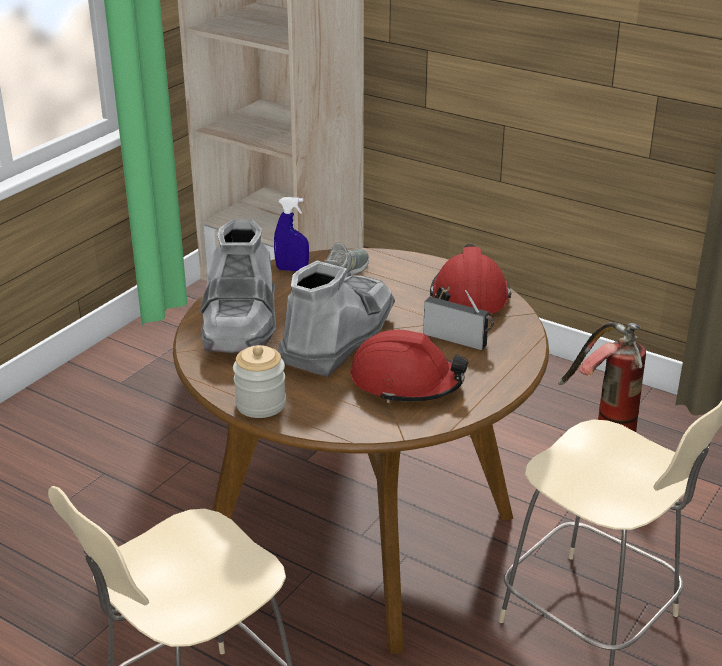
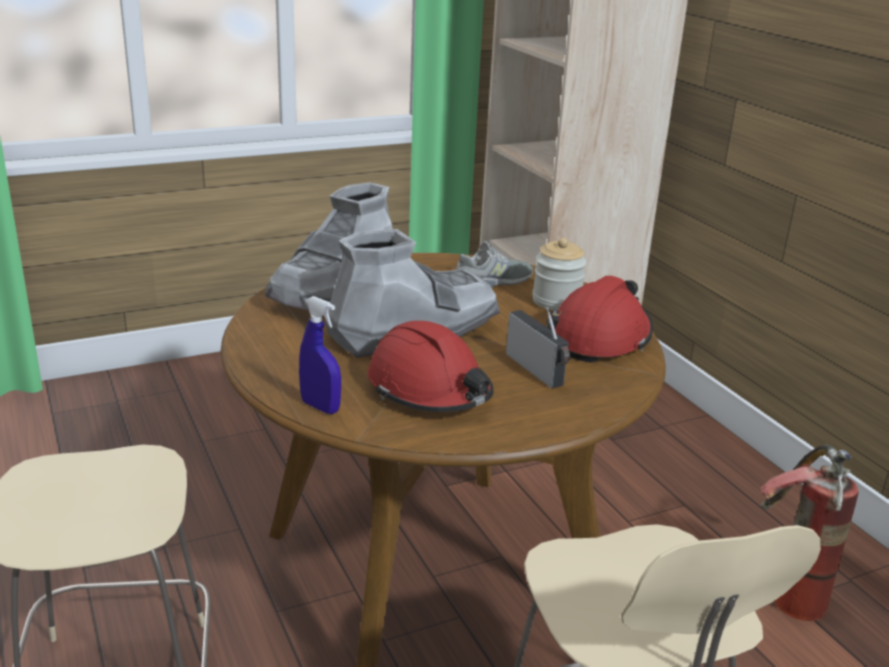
camera: 30 degrees right, 5 degrees down
jar [233,345,286,418] -> jar moved to [532,238,587,310]
blue spray bottle [274,197,309,271] -> blue spray bottle moved to [299,296,341,414]

